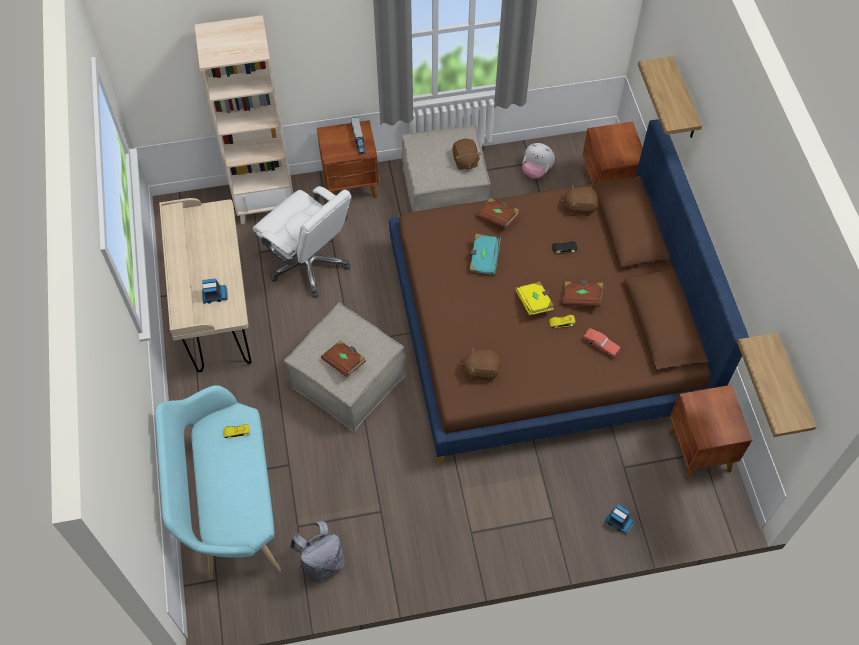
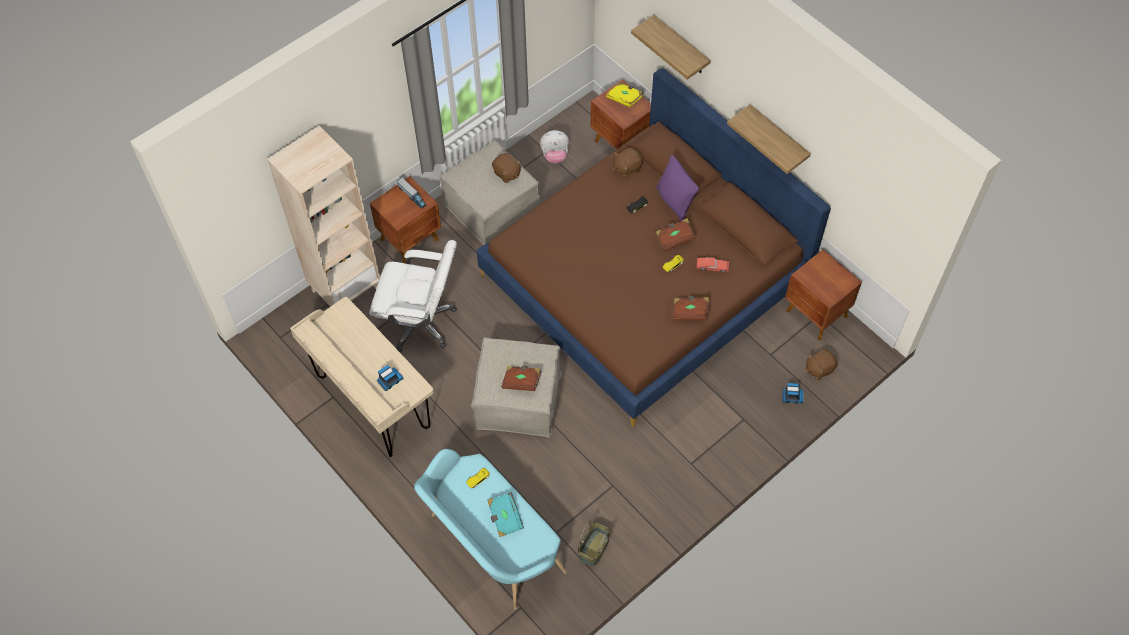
camera: 30 degrees left, 0 degrees up
grey backpack [290,521,345,582] -> basket [579,521,610,566]
brown plush toy [461,347,501,381] -> brown plush toy moved to [806,349,838,380]
turquoise book [469,234,501,275] -> turquoise book moved to [487,492,524,537]
brown book [476,198,520,228] -> brown book moved to [672,296,710,321]
yellow book [515,281,554,316] -> yellow book moved to [606,82,644,107]
shelf [737,332,816,437] -> shelf moved to [727,104,811,174]
none -> purple pillow [656,155,699,221]

